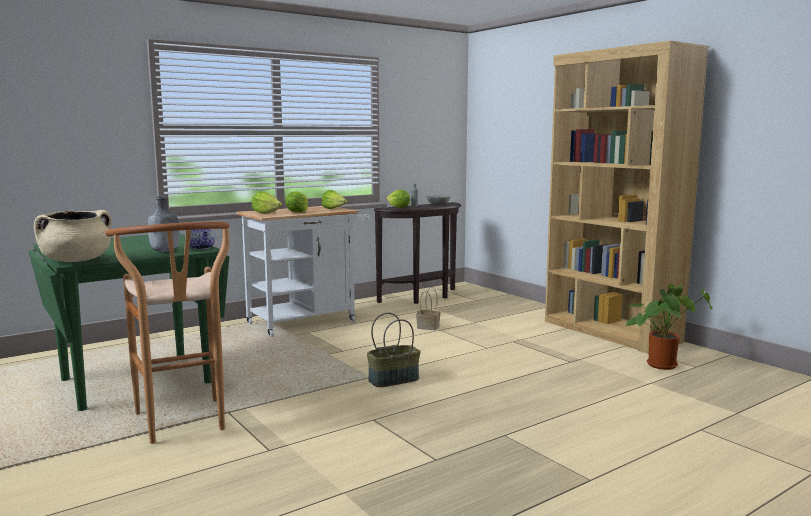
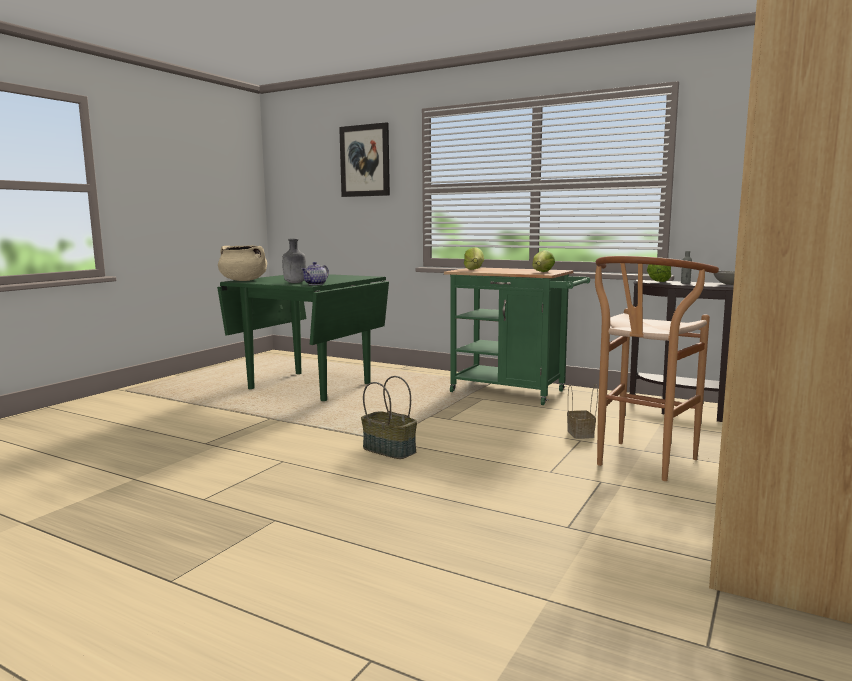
camera: 65 degrees right, 0 degrees up
brown stool [105,222,229,444] -> brown stool moved to [595,256,719,481]
white cart [236,206,370,337] -> green cart [444,267,590,405]
lettuce [285,192,308,213] -> none
potted plant [626,284,713,370] -> none
none -> picture [339,122,390,197]

